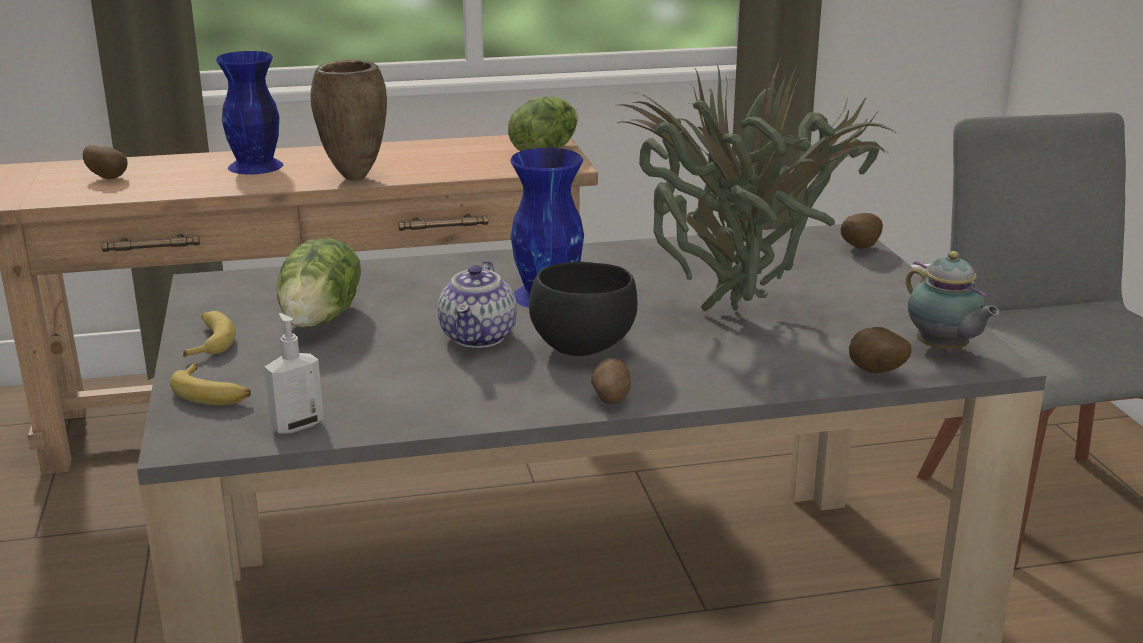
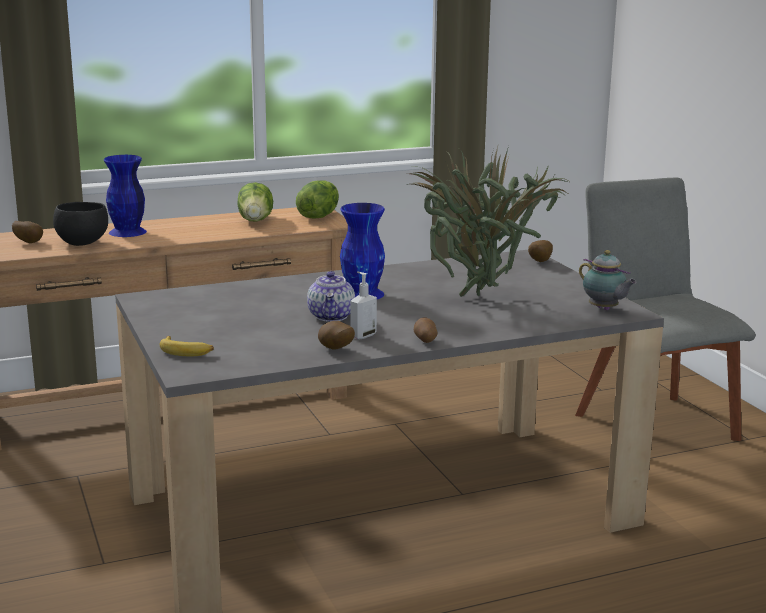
camera: 10 degrees left, 5 degrees down
banana [183,311,236,357] -> none
soap dispenser [264,313,324,434] -> soap dispenser moved to [351,272,377,339]
lettuce [277,238,361,327] -> lettuce moved to [237,182,273,222]
brown vase [311,60,387,181] -> none
black bowl [529,262,637,356] -> black bowl moved to [53,202,108,246]
potato [849,327,912,373] -> potato moved to [318,321,355,349]

